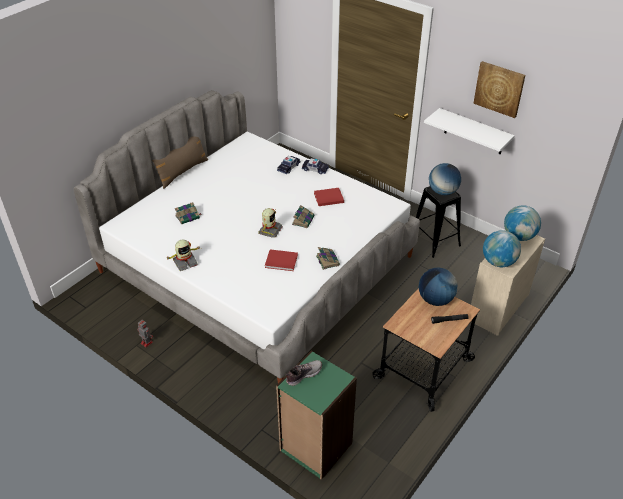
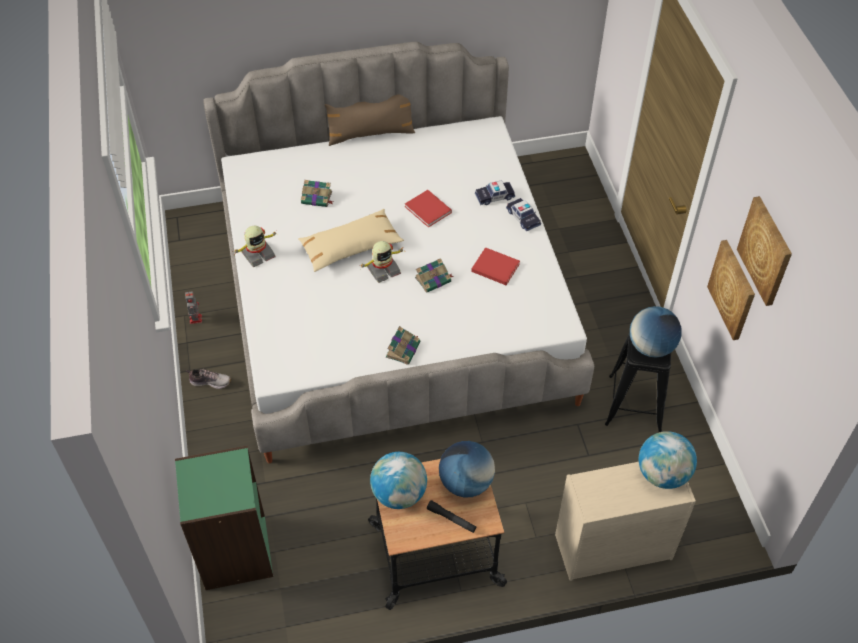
camera: 40 degrees right, 10 degrees up
toy robot [167,239,201,271] -> toy robot turned 45 degrees counterclockwise [232,226,278,267]
red book [265,249,298,271] -> red book moved to [405,190,452,227]
shoe [286,360,322,386] -> shoe moved to [186,369,231,389]
white shelf [424,108,515,154] -> picture [707,240,755,340]
globe [483,230,521,267] -> globe moved to [370,452,427,509]
none -> beige pillow [298,209,404,272]

